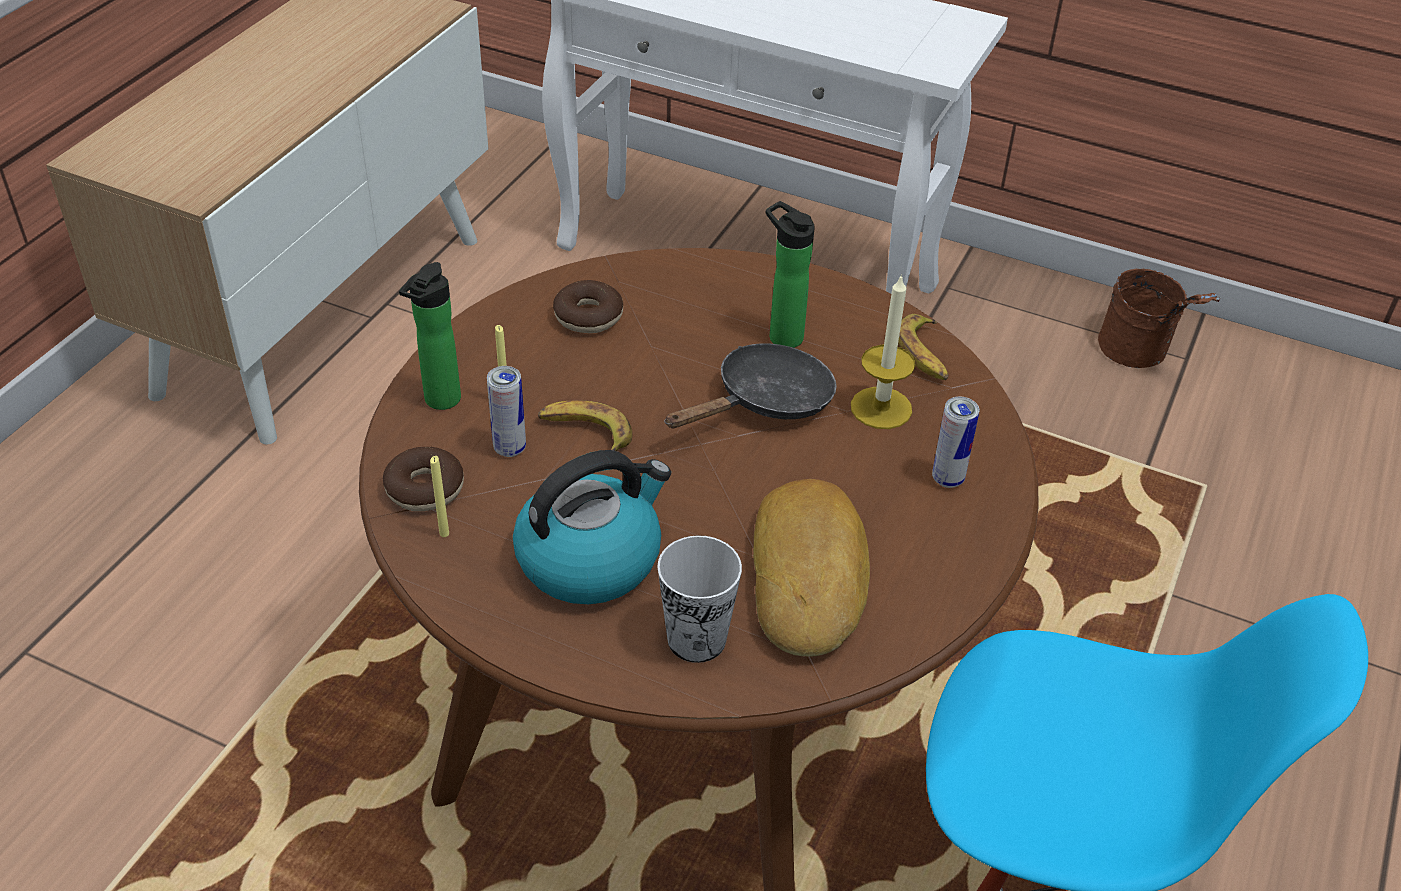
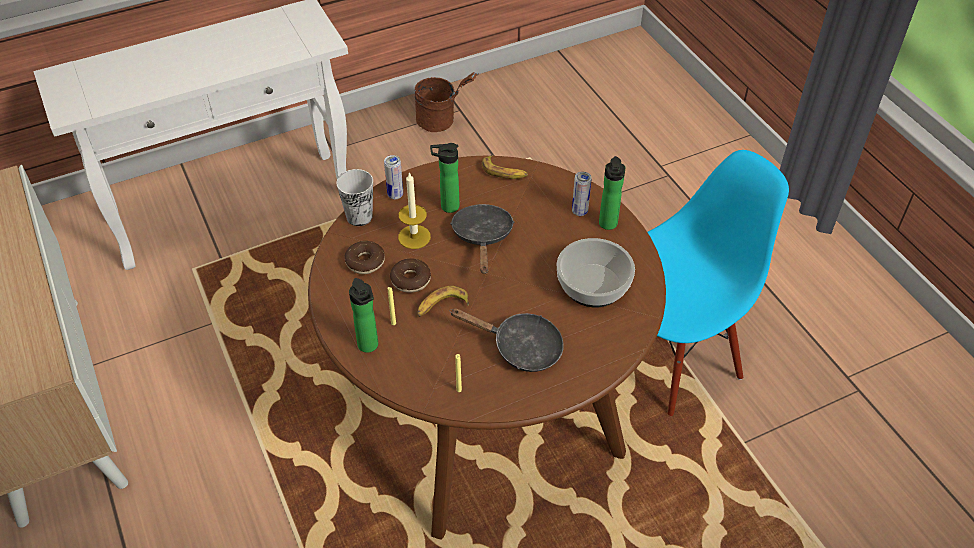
camera: 50 degrees left, 5 degrees up
donut [383,447,464,511] -> donut moved to [390,258,431,293]
can [487,366,526,457] -> can moved to [384,155,403,199]
kettle [513,450,671,604] -> black frying pan [450,308,564,372]
cup [657,535,742,663] -> cup moved to [336,169,373,226]
bread [753,479,870,657] -> bowl [556,238,635,307]
candle [851,274,915,429] -> candle moved to [398,172,431,249]
none -> bottle [599,156,625,230]

